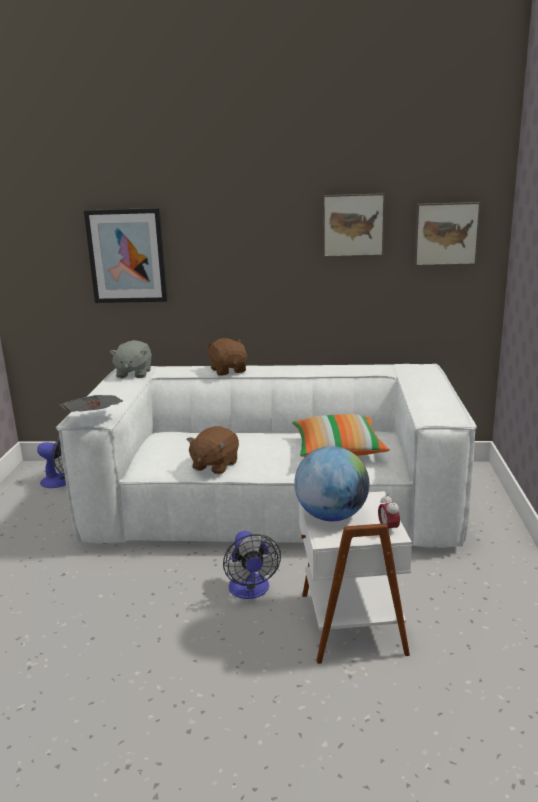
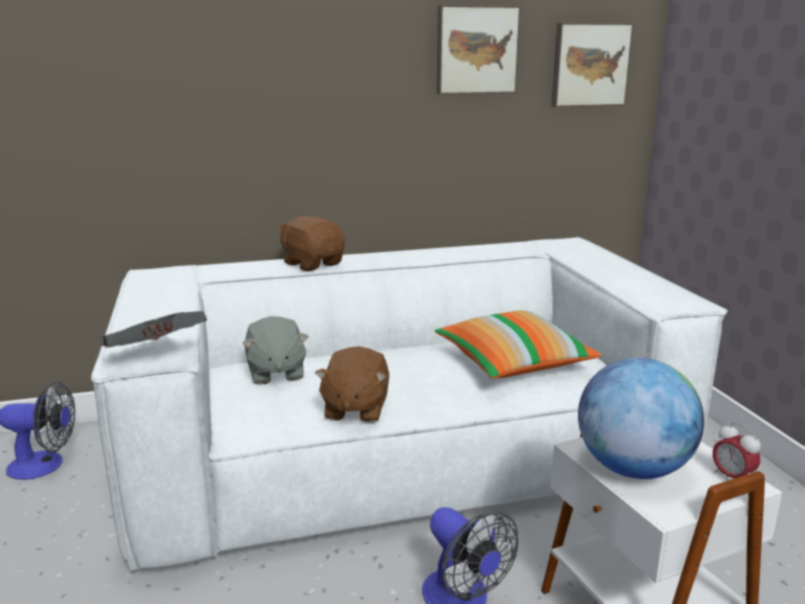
camera: 20 degrees left, 0 degrees up
picture [84,208,168,303] -> none
grey plush toy [109,340,152,378] -> grey plush toy moved to [242,316,309,384]

